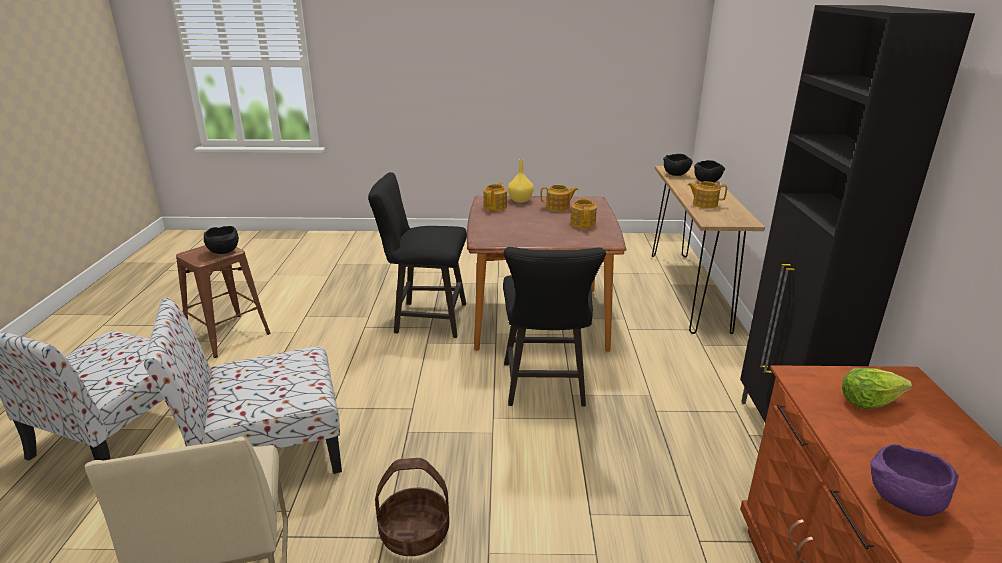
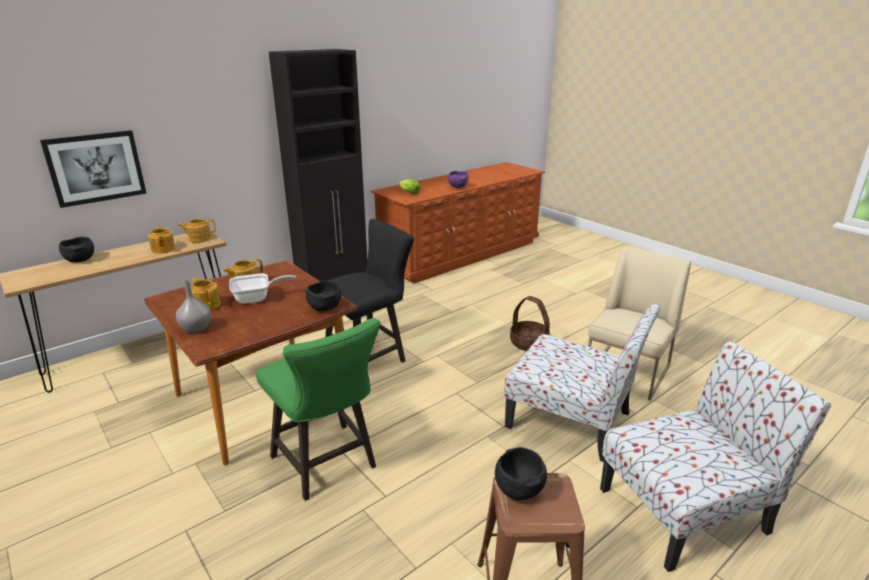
camera: 130 degrees left, 0 degrees up
black stool [368,172,467,338] -> green stool [256,318,380,501]
teapot [483,182,507,211] -> teapot moved to [178,219,216,243]
yellow vase [508,159,534,203] -> grey vase [176,280,211,333]
black bowl [663,154,693,176] -> black bowl moved to [306,280,341,311]
none -> picture [40,130,147,208]
none -> frying pan [229,273,296,304]

